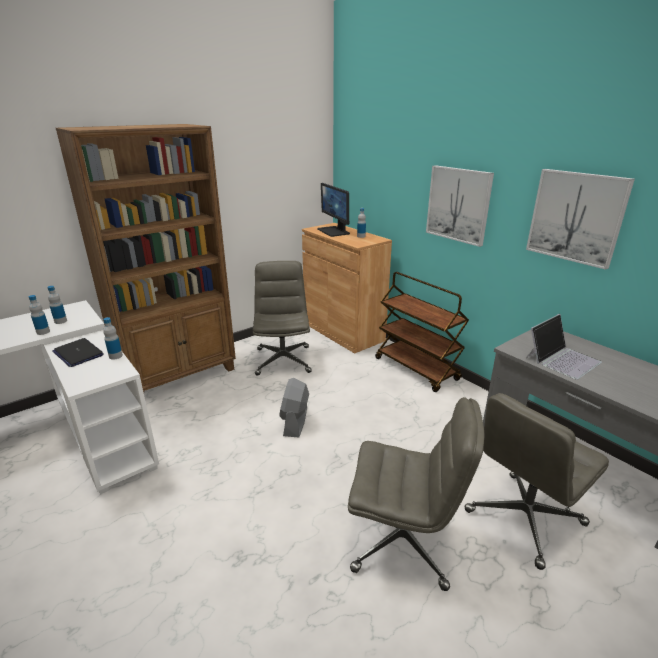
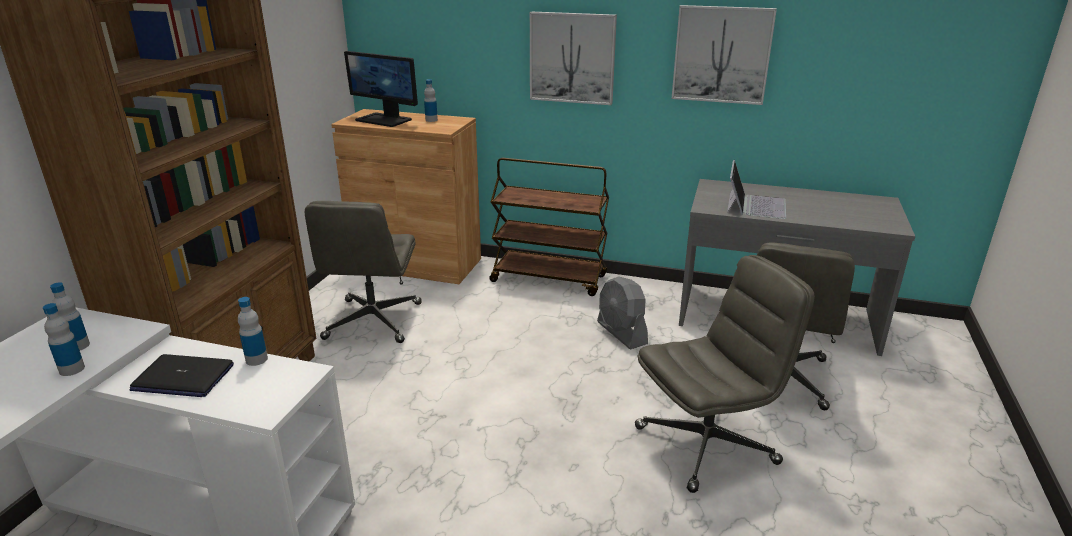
camera: 35 degrees left, 0 degrees up
grey office chair [253,261,312,376] -> grey office chair turned 135 degrees counterclockwise [305,201,422,343]
grey fan [279,378,309,437] -> grey fan moved to [597,276,648,350]

